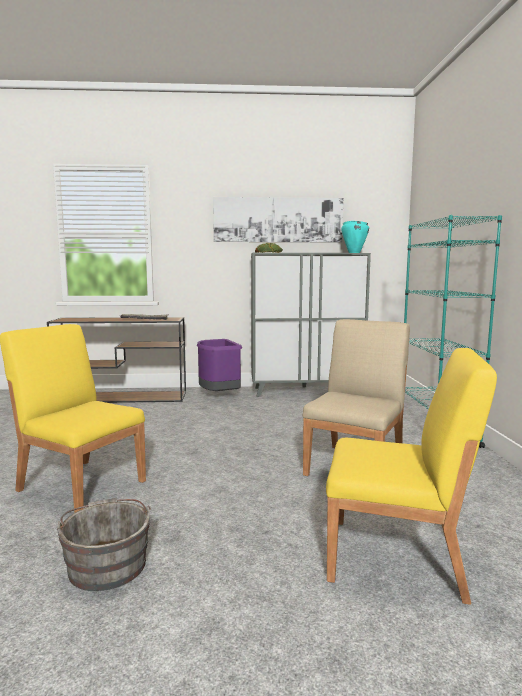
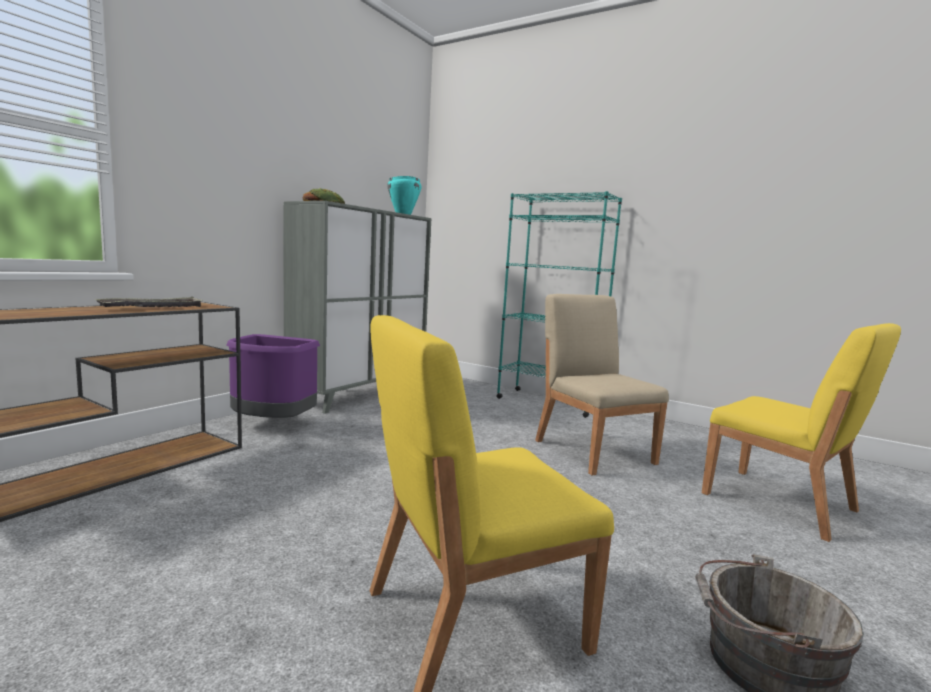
camera: 55 degrees left, 0 degrees up
picture [213,197,343,243] -> none
yellow chair [326,348,497,605] -> yellow chair turned 90 degrees clockwise [702,323,901,542]

